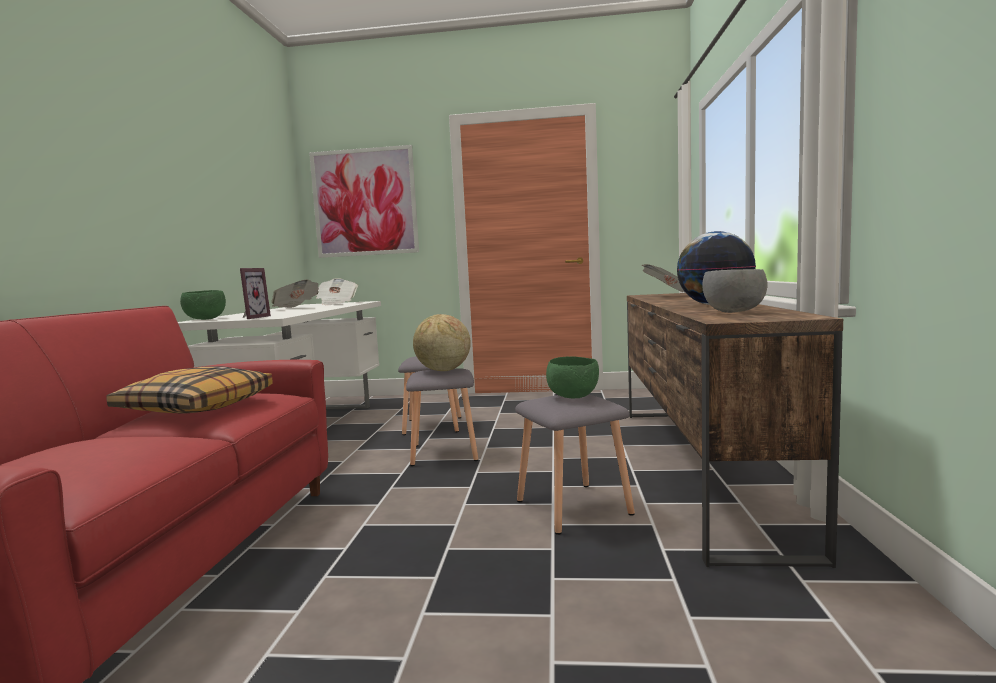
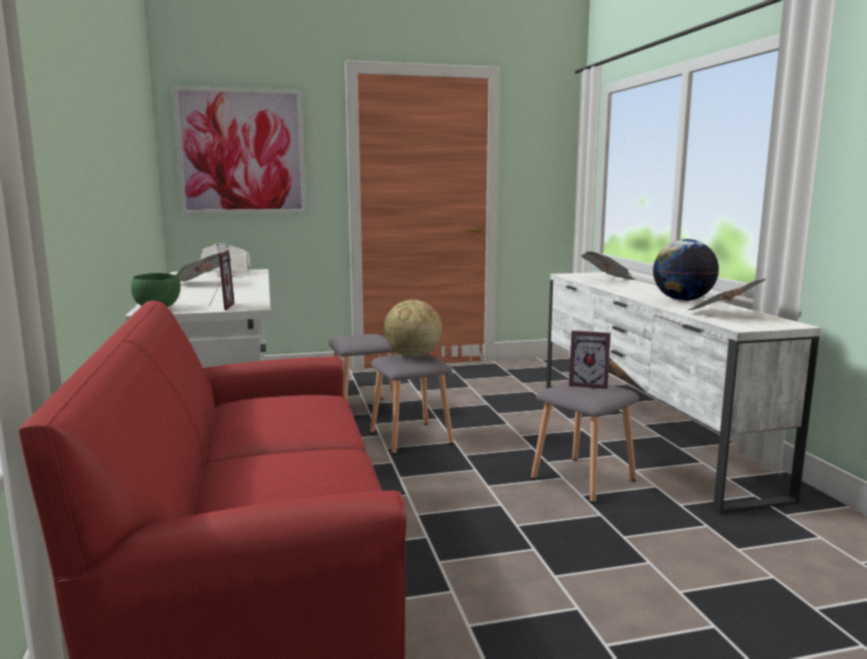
camera: 20 degrees left, 5 degrees up
pillow [106,366,272,414] -> none
green bowl [546,356,599,399] -> picture frame [569,331,611,389]
brown tv stand [627,293,843,568] -> white tv stand [546,272,821,514]
grey bowl [702,269,768,313] -> newspaper [688,277,766,310]

